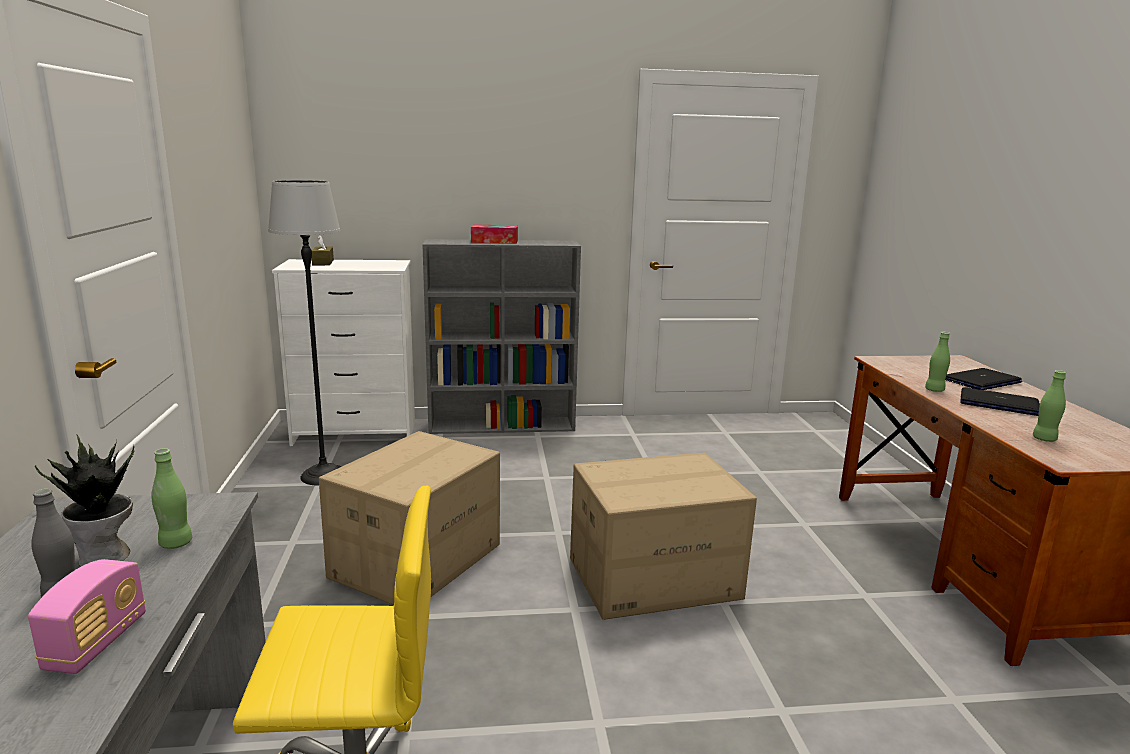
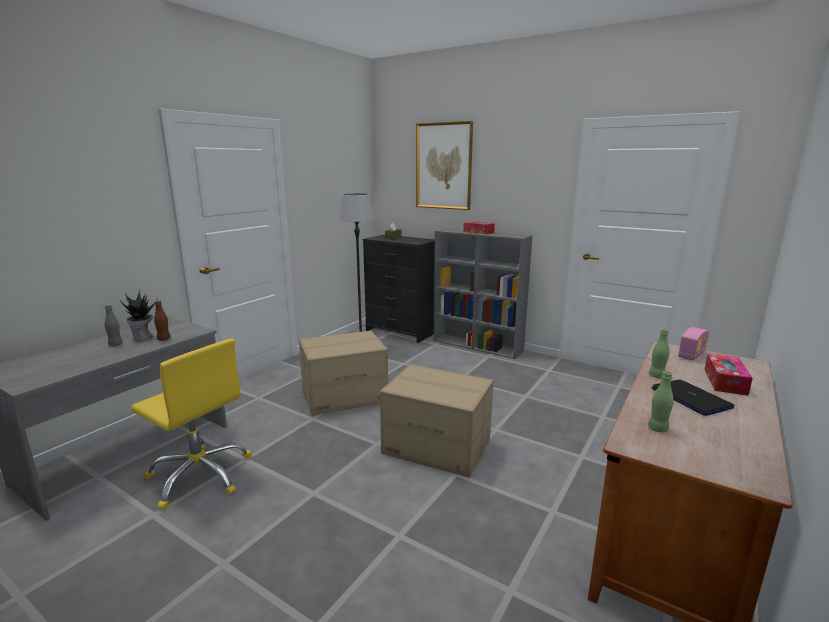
camera: 40 degrees right, 0 degrees up
radio [28,559,146,674] -> radio moved to [678,327,709,360]
green bottle [151,448,192,549] -> brown bottle [154,300,171,341]
white dresser [272,259,415,446] -> black dresser [362,235,435,343]
laptop [945,368,1022,390] -> tissue box [704,354,753,396]
none -> picture [416,121,473,210]

